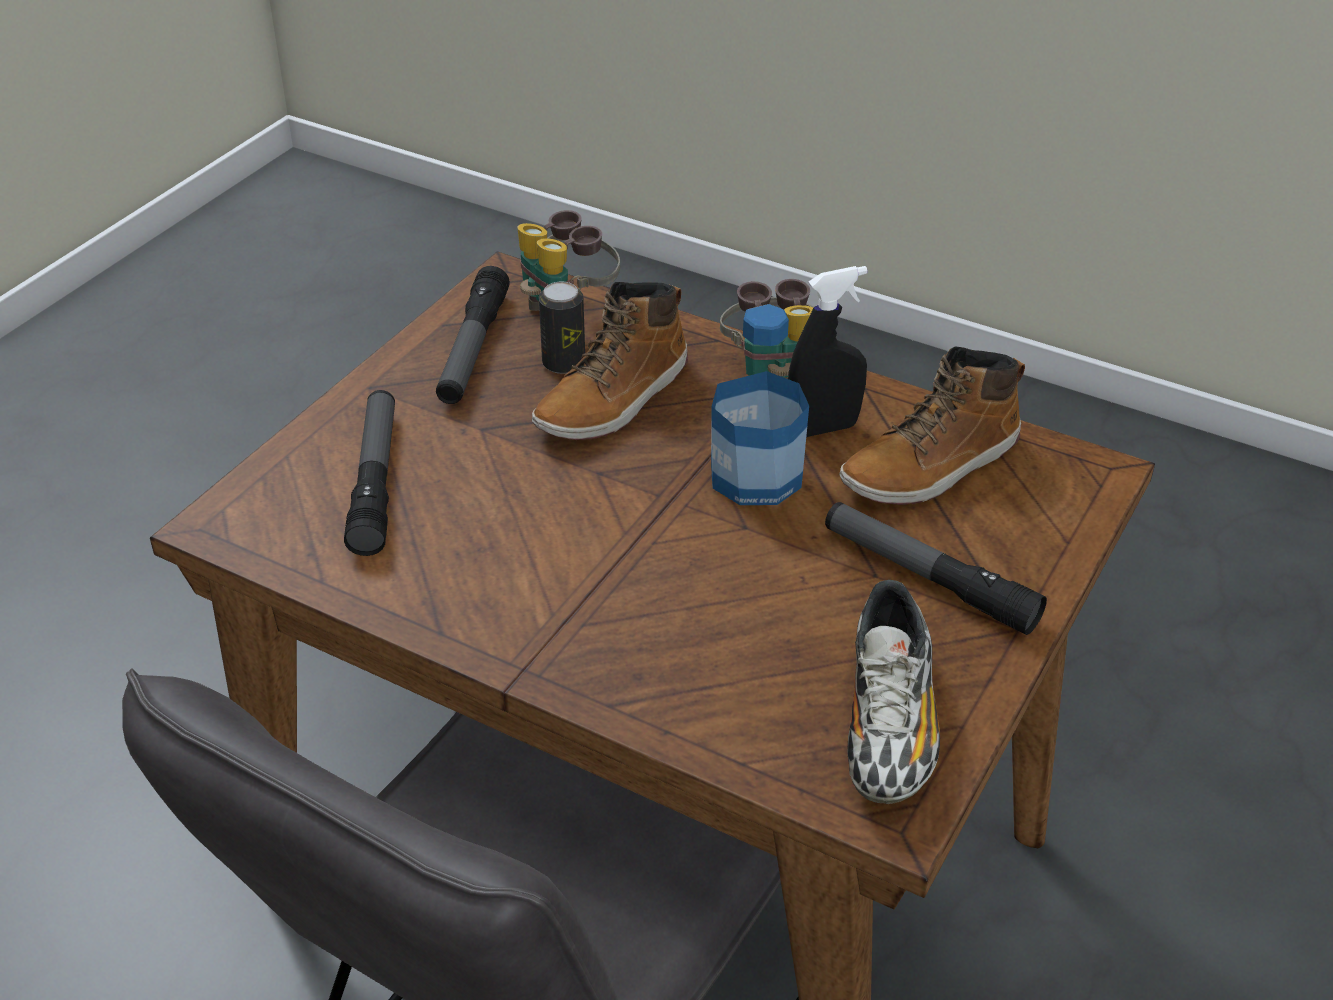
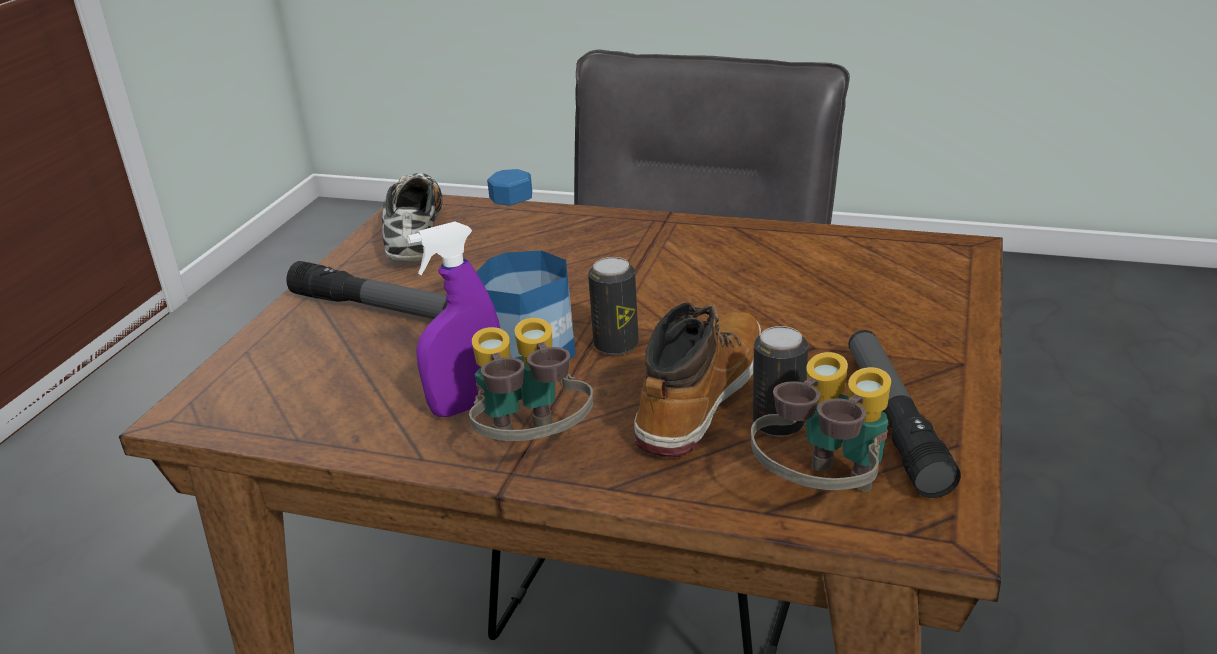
camera: 170 degrees right, 10 degrees down
flashlight [344,390,395,556] -> none
black spray bottle [788,266,867,437] -> purple spray bottle [407,222,500,417]
boot [839,346,1025,505] -> none
none -> can [588,257,639,355]

